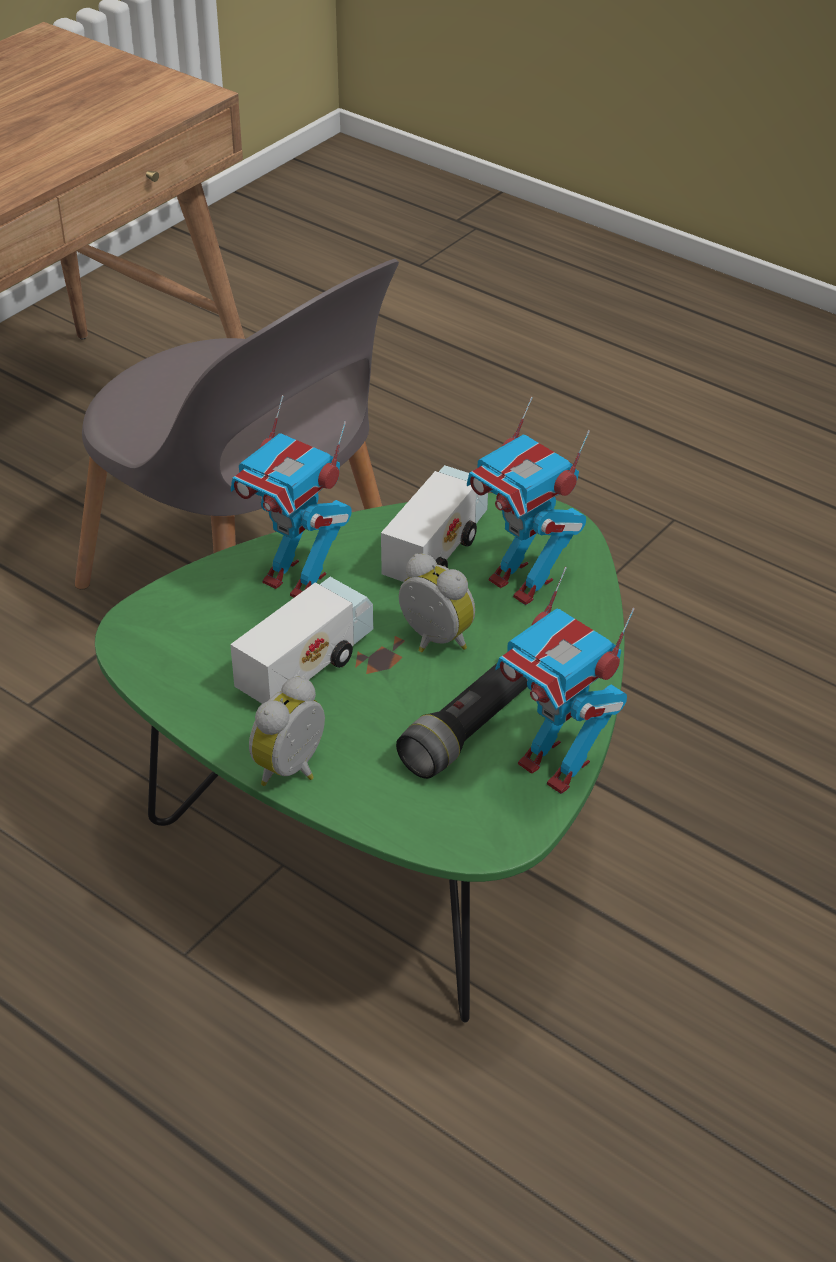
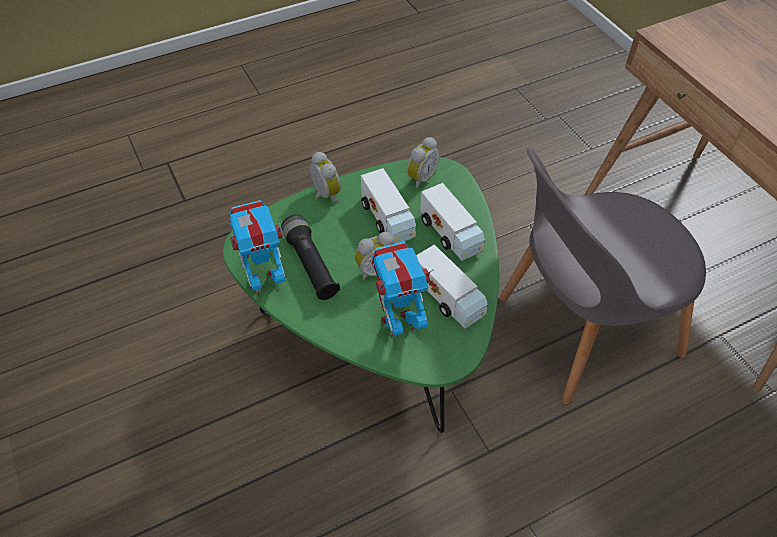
camera: 115 degrees right, 10 degrees up
toy robot [230,395,351,598] -> toy truck [420,183,485,261]
none -> alarm clock [406,137,440,189]

